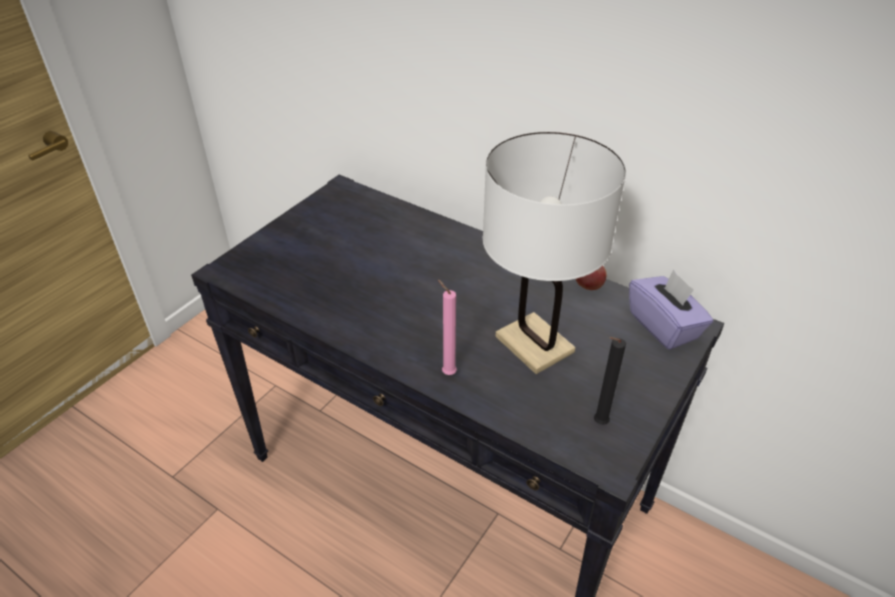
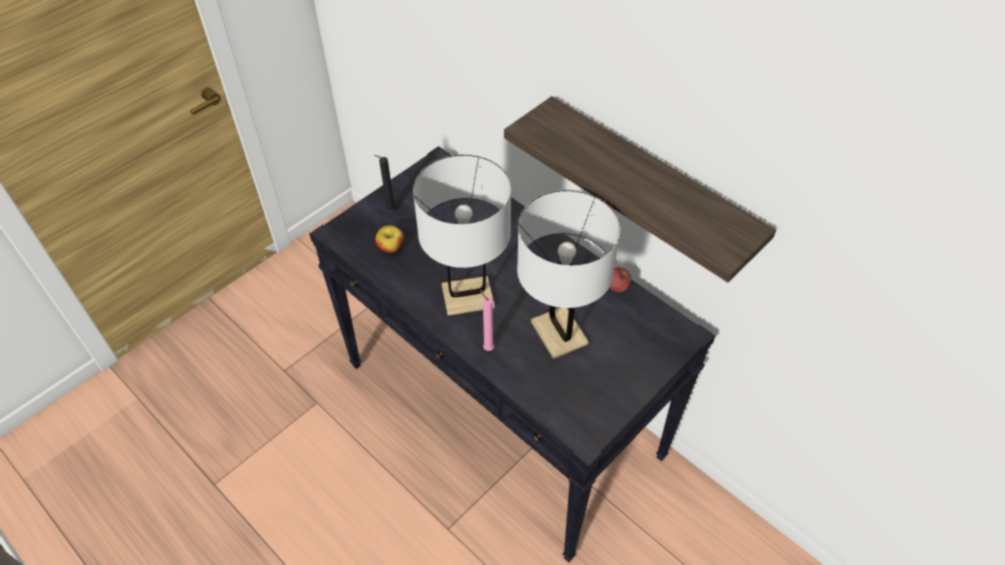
camera: 10 degrees right, 10 degrees up
black candle [594,337,626,425] -> black candle moved to [374,155,396,212]
purple tissue box [629,270,713,350] -> none
none -> apple [376,225,404,253]
none -> white table lamp [413,154,511,316]
none -> shelf [504,96,776,283]

